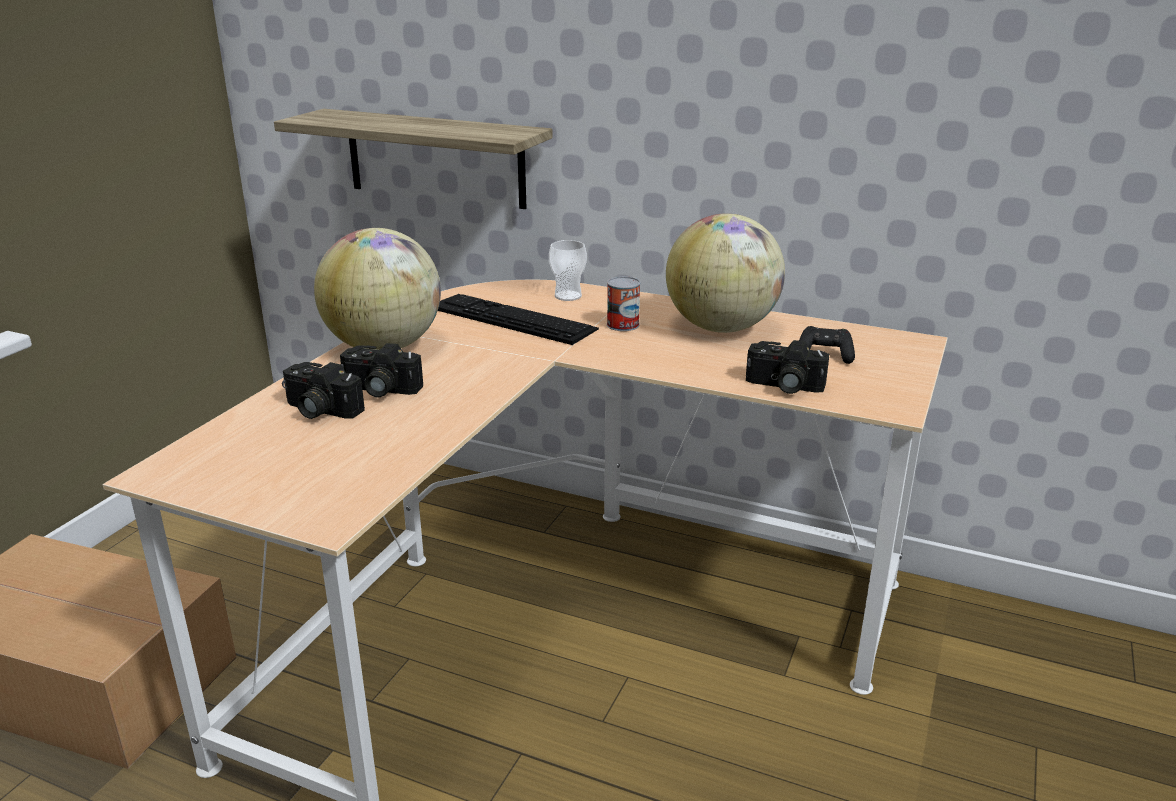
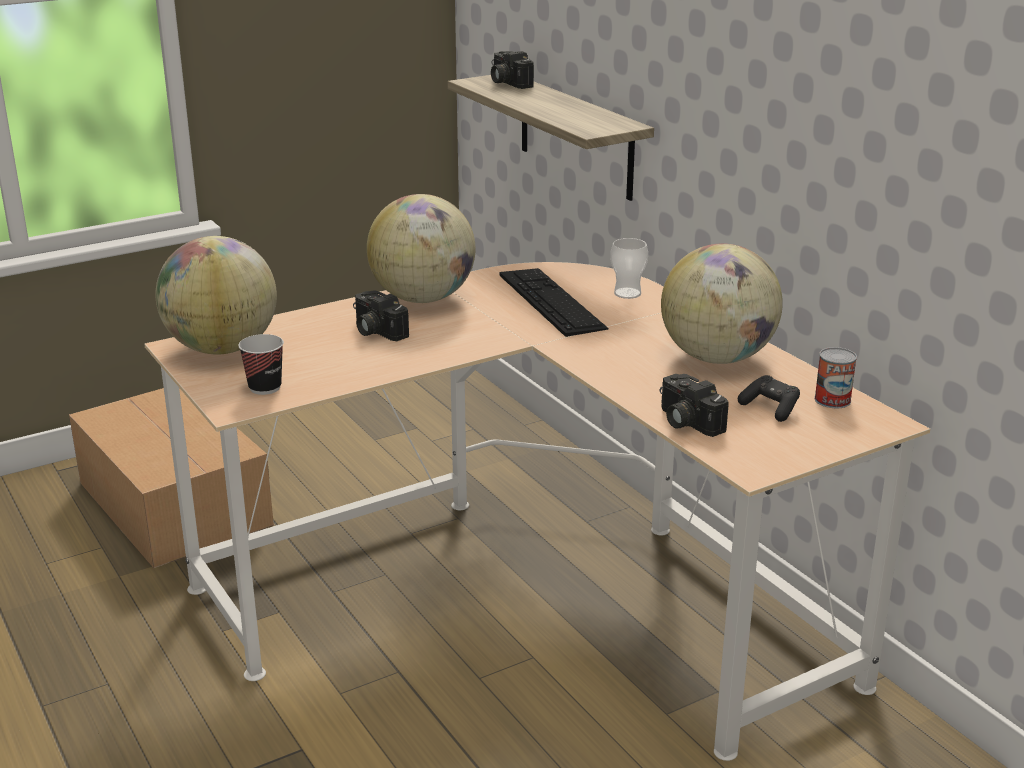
camera: 35 degrees right, 0 degrees up
camera [282,362,365,419] -> camera moved to [491,51,534,89]
can [607,276,641,331] -> can moved to [814,347,857,408]
none -> globe [155,236,277,354]
none -> cup [238,334,284,395]

